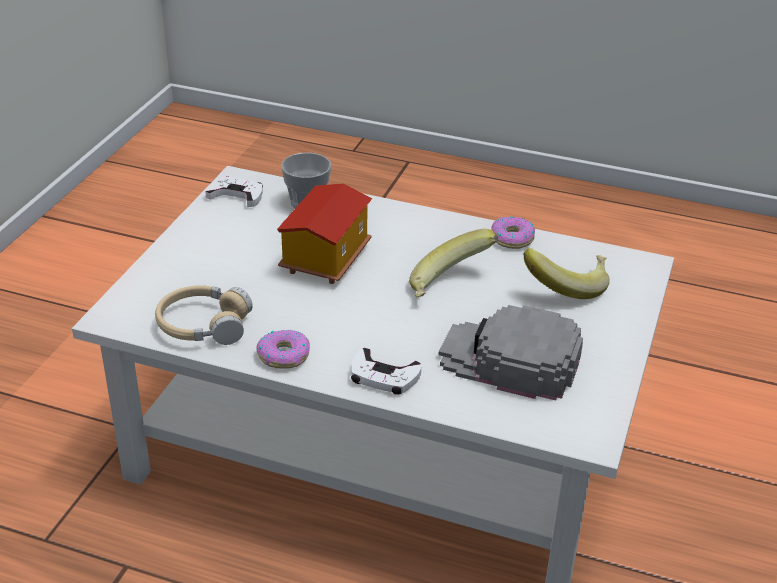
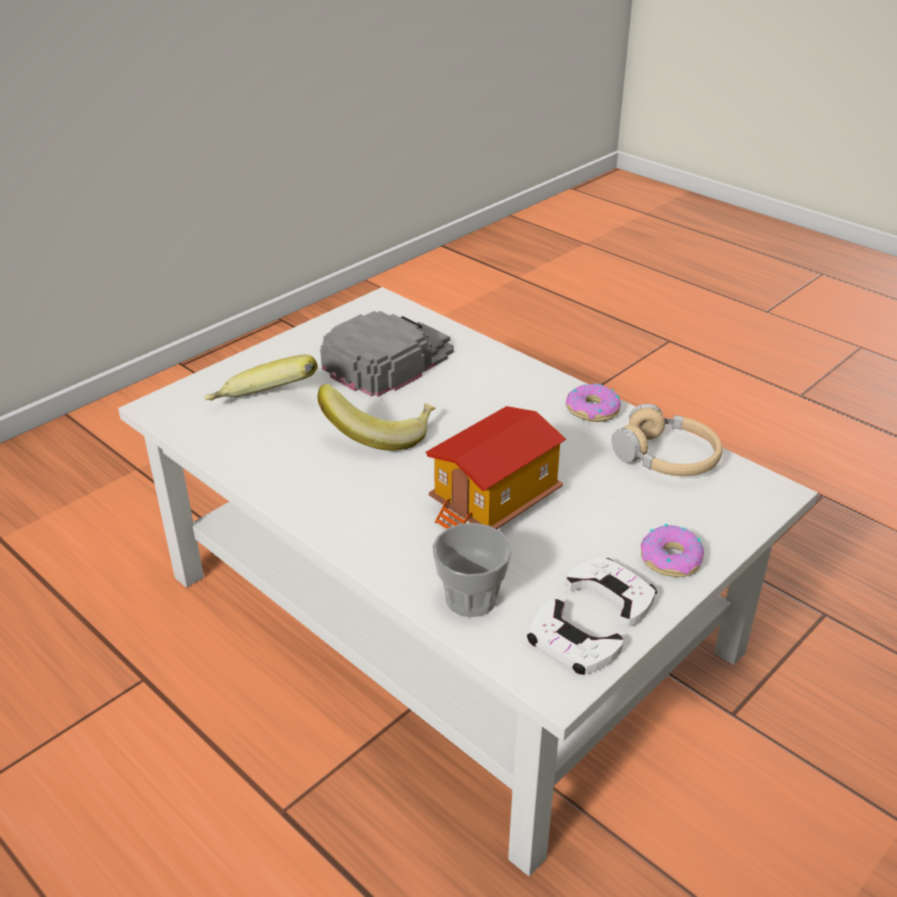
camera: 155 degrees left, 0 degrees up
white game controller [351,348,421,395] -> white game controller moved to [566,557,657,627]
grey cap [438,305,583,401] -> grey cap turned 90 degrees counterclockwise [320,311,454,397]
donut [491,216,535,249] -> donut moved to [641,524,704,577]

